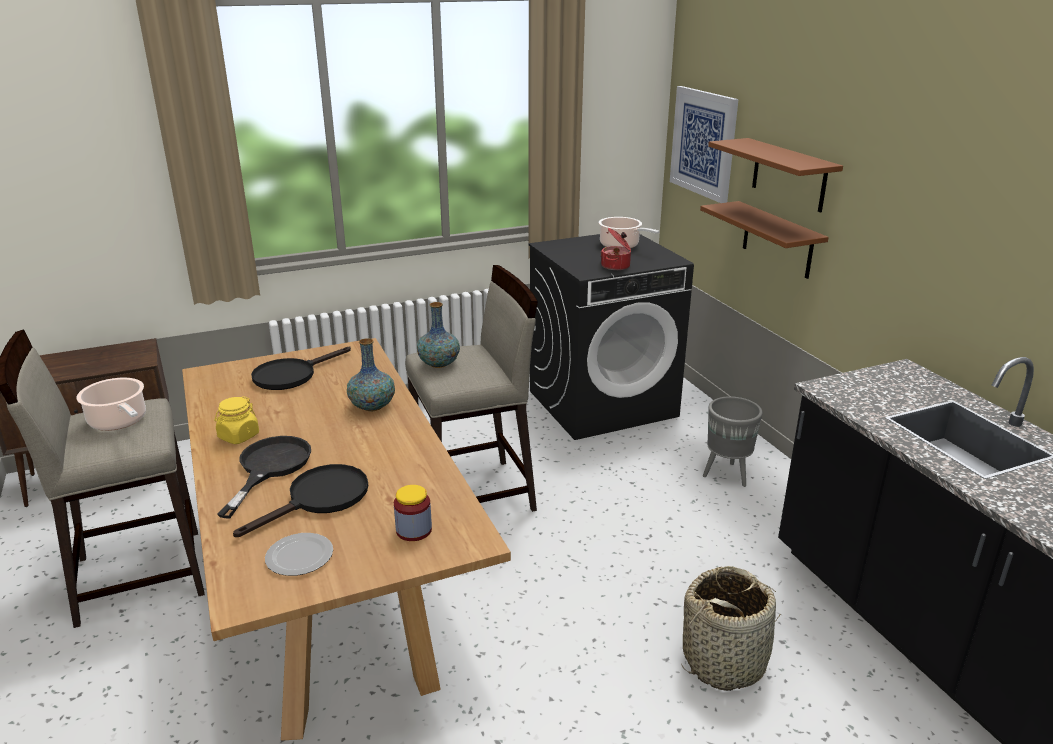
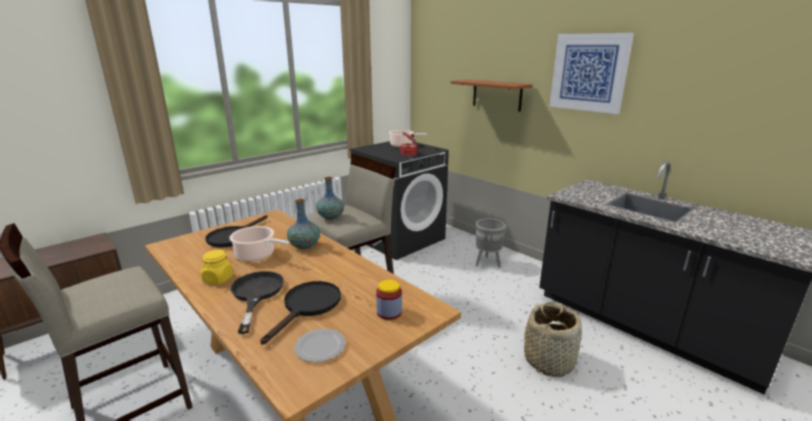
camera: 20 degrees left, 5 degrees down
cooking pot [77,378,146,431] -> cooking pot moved to [229,226,290,262]
picture [670,86,739,203] -> picture moved to [549,33,634,114]
brown shelf [700,201,829,279] -> none

